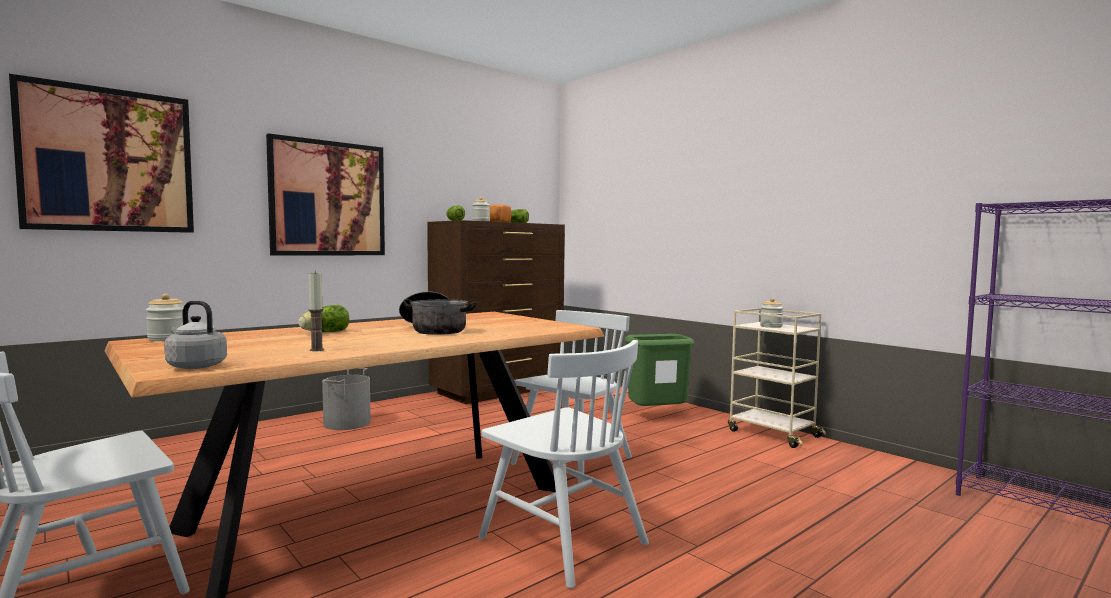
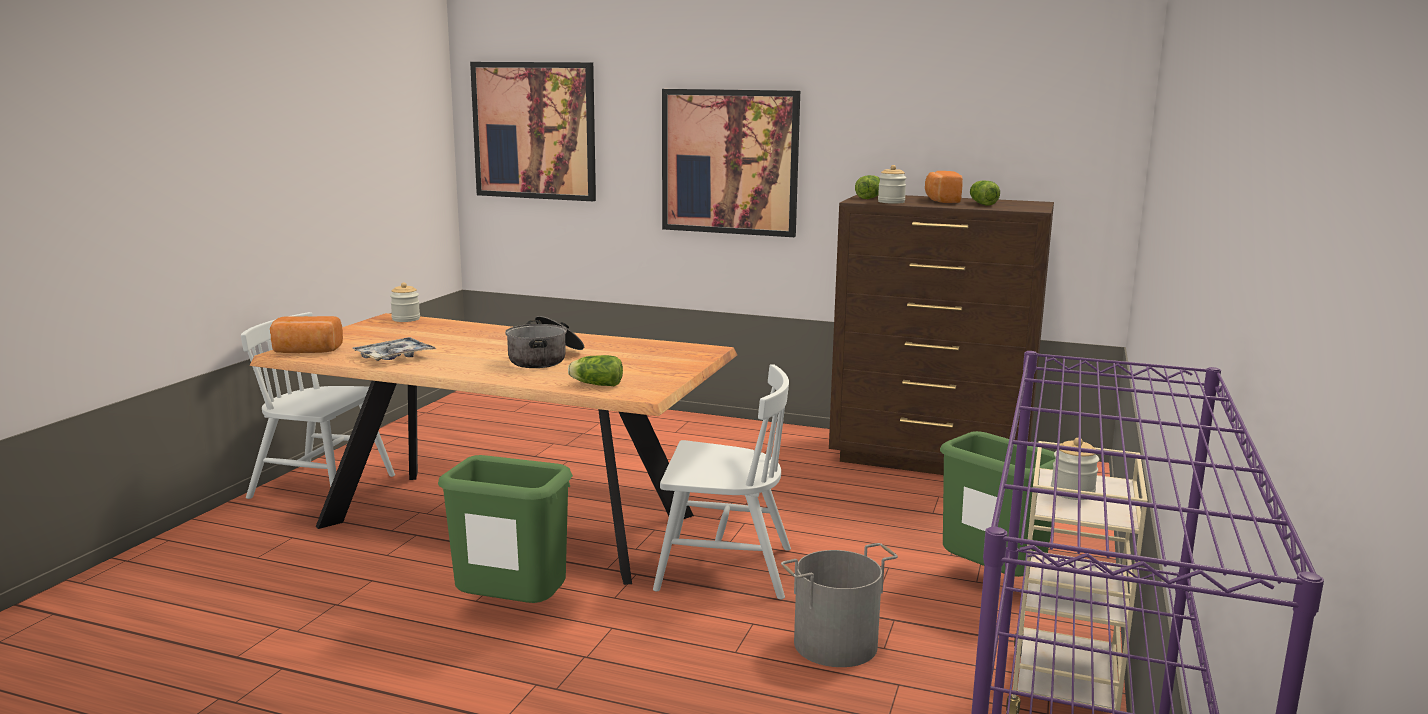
camera: 60 degrees right, 10 degrees up
grey kettle [164,301,227,369] -> bread [270,316,343,353]
lettuce [298,305,349,332] -> lettuce moved to [568,355,623,386]
candle [308,271,324,351] -> tray [352,337,436,361]
grey bucket [322,368,371,430] -> grey bucket moved to [781,543,898,667]
white chair [479,340,649,588] -> green trash can [438,455,573,603]

